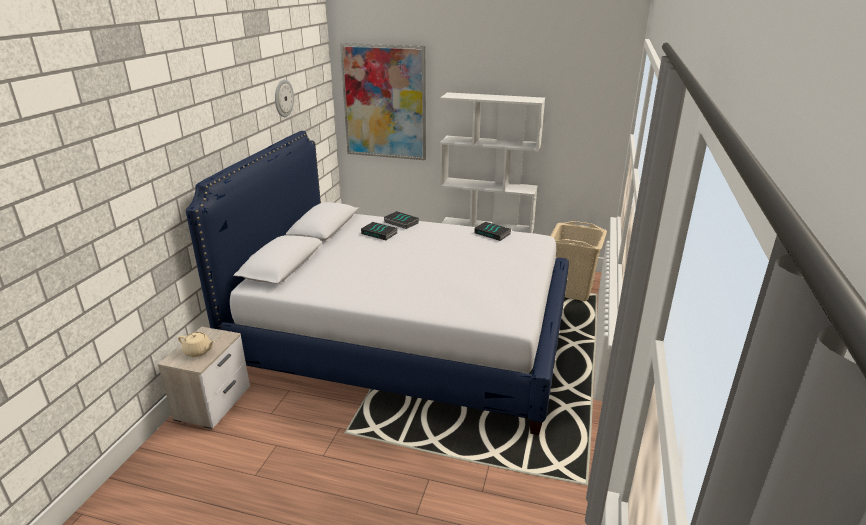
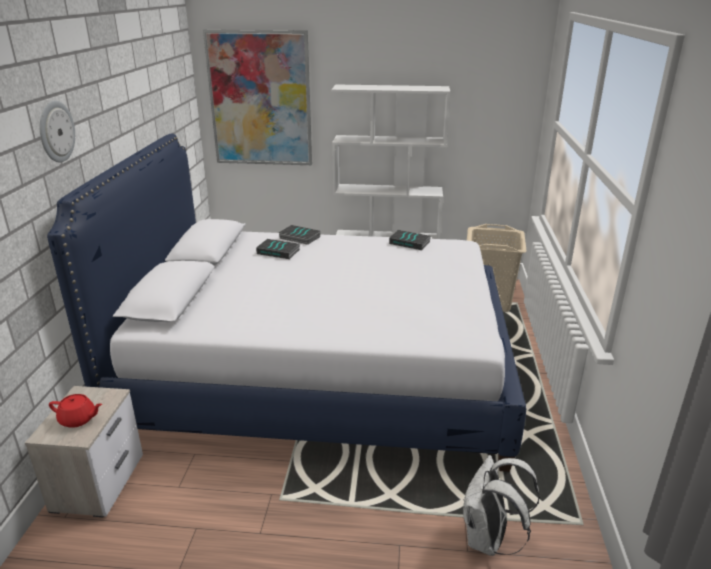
camera: 10 degrees left, 0 degrees up
beige teapot [178,332,215,357] -> red teapot [49,394,102,428]
wall clock [275,79,294,117] -> wall clock moved to [40,101,75,163]
none -> white backpack [463,455,540,556]

